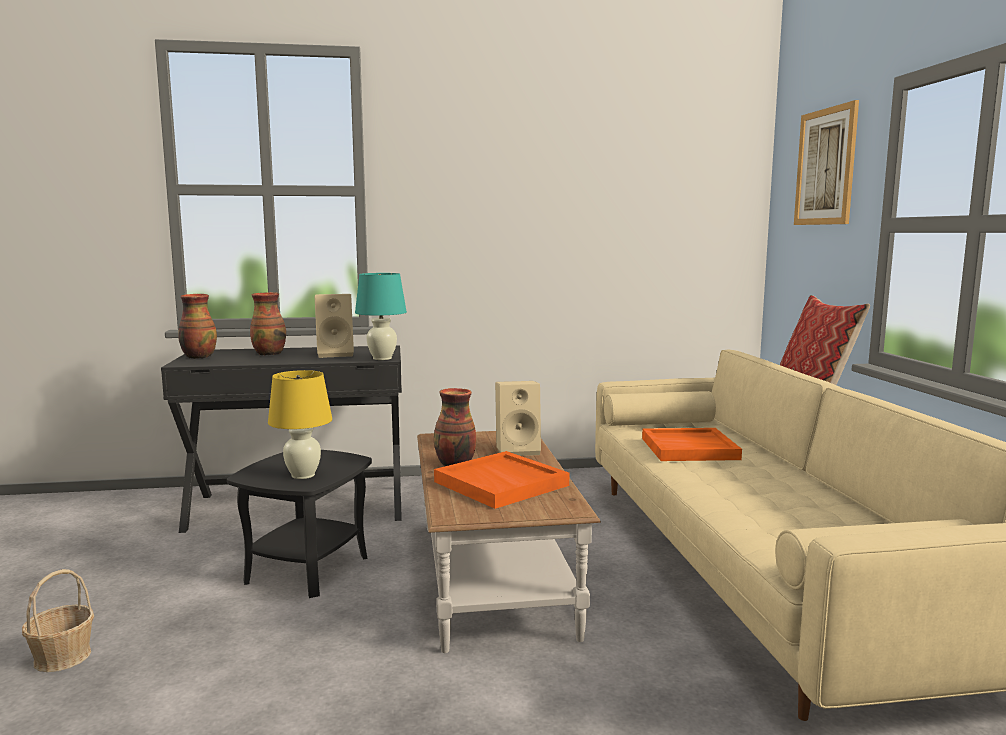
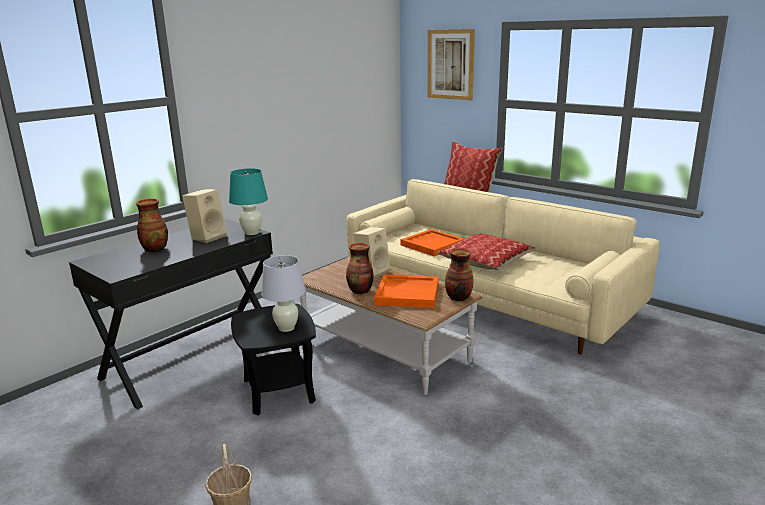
camera: 40 degrees left, 10 degrees up
vase [178,294,217,359] -> vase moved to [445,248,474,301]
yellow table lamp [268,370,332,479] -> white table lamp [261,255,306,332]
none -> pillow [437,234,536,270]

